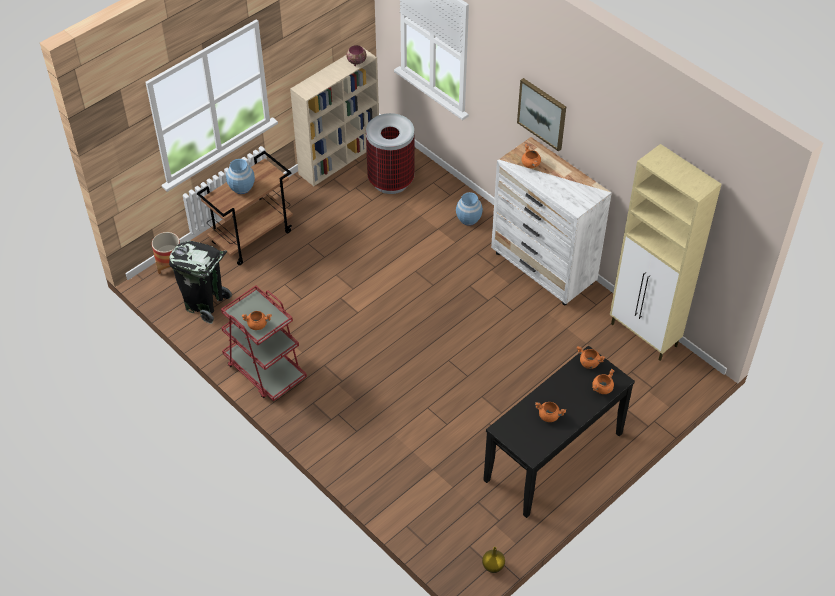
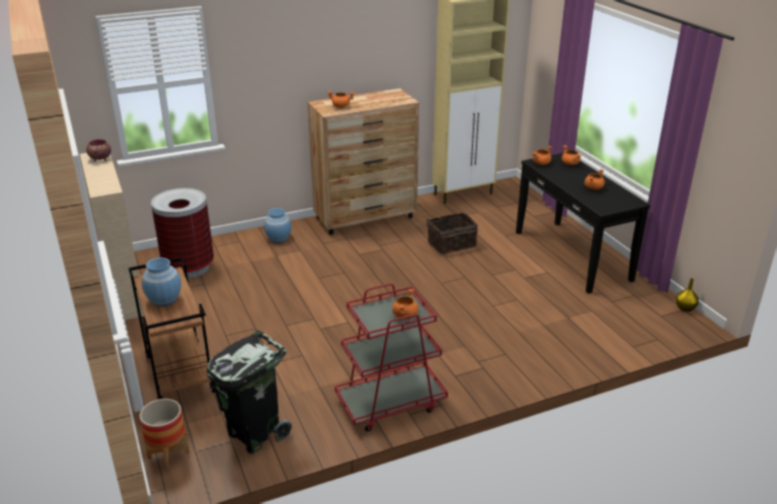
camera: 70 degrees left, 20 degrees down
white dresser [491,137,612,305] -> brown dresser [308,89,419,235]
picture [517,78,566,151] -> none
none -> basket [426,213,478,254]

